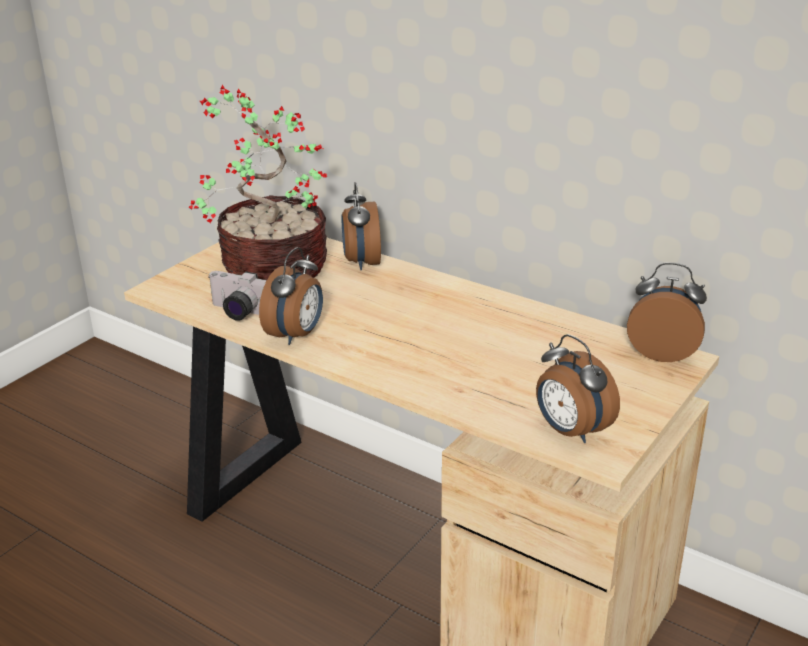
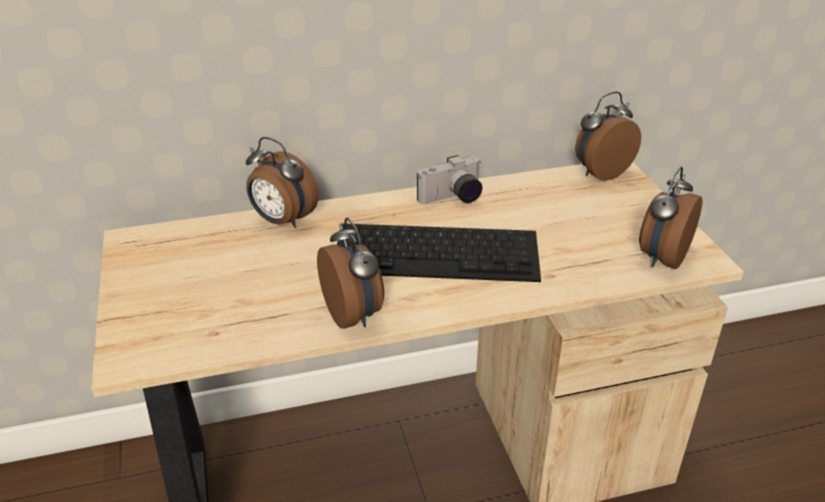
camera: 50 degrees left, 5 degrees up
potted plant [188,85,327,280] -> none
camera [208,271,267,321] -> camera moved to [417,155,482,204]
alarm clock [536,334,620,443] -> alarm clock turned 120 degrees clockwise [639,167,702,269]
none -> keyboard [337,223,541,282]

